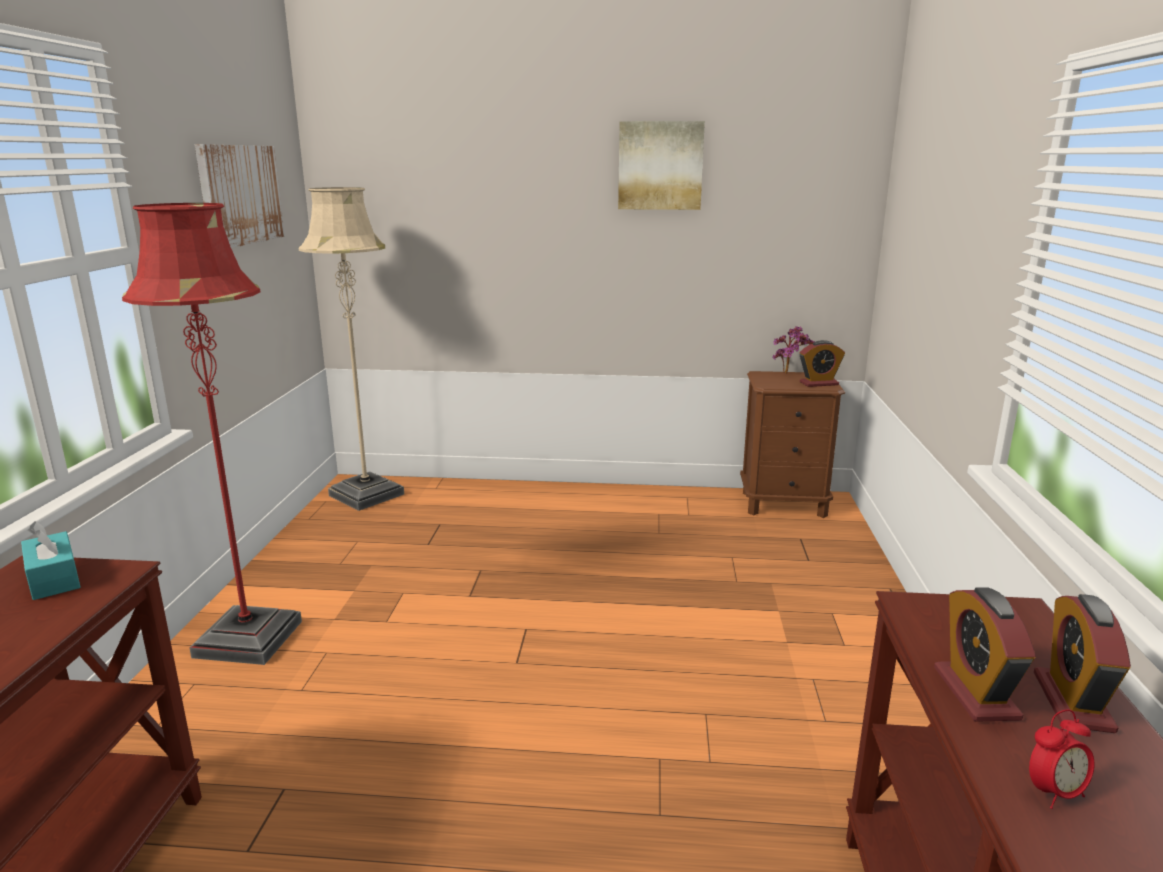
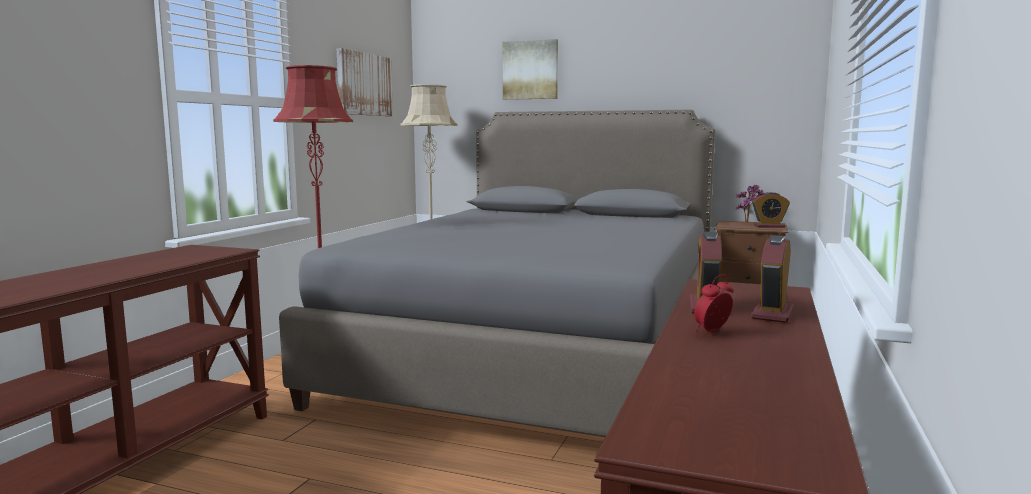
camera: 15 degrees right, 10 degrees down
turquoise tissue box [21,521,81,600] -> none
picture [618,121,705,210] -> picture moved to [503,39,558,100]
alarm clock [1029,709,1095,809] -> alarm clock turned 150 degrees clockwise [694,274,734,334]
none -> grey bed [279,110,715,437]

